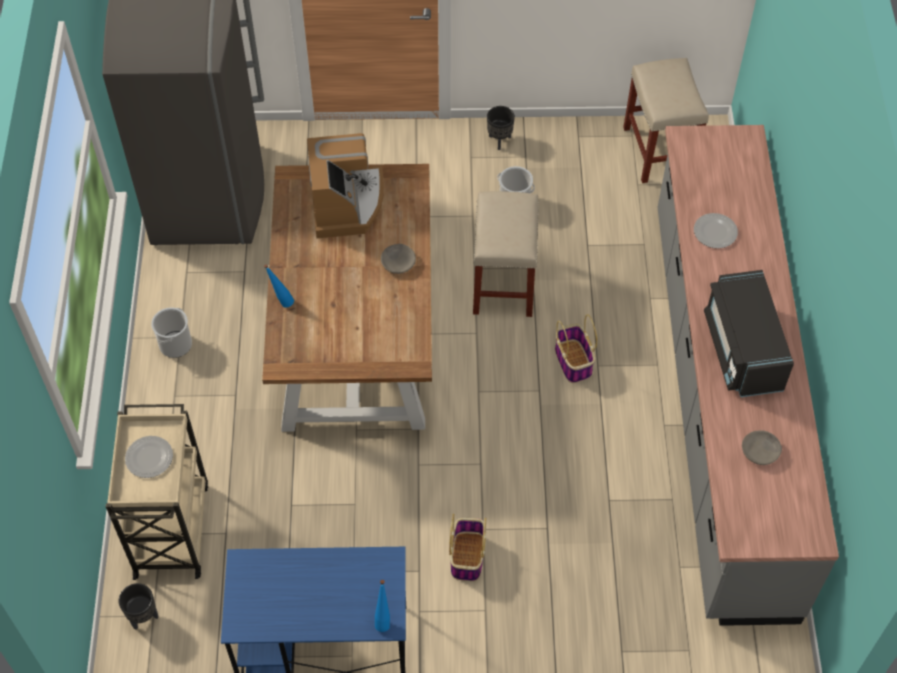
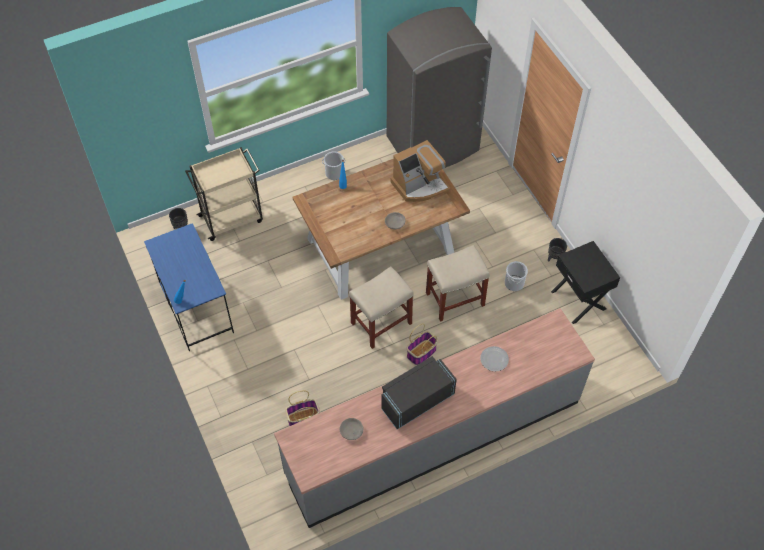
camera: 65 degrees right, 0 degrees up
plate [125,436,173,478] -> none
basket [449,514,486,581] -> basket moved to [285,390,320,426]
beige stool [623,58,709,183] -> beige stool moved to [349,267,414,349]
none -> black nightstand [551,241,620,324]

